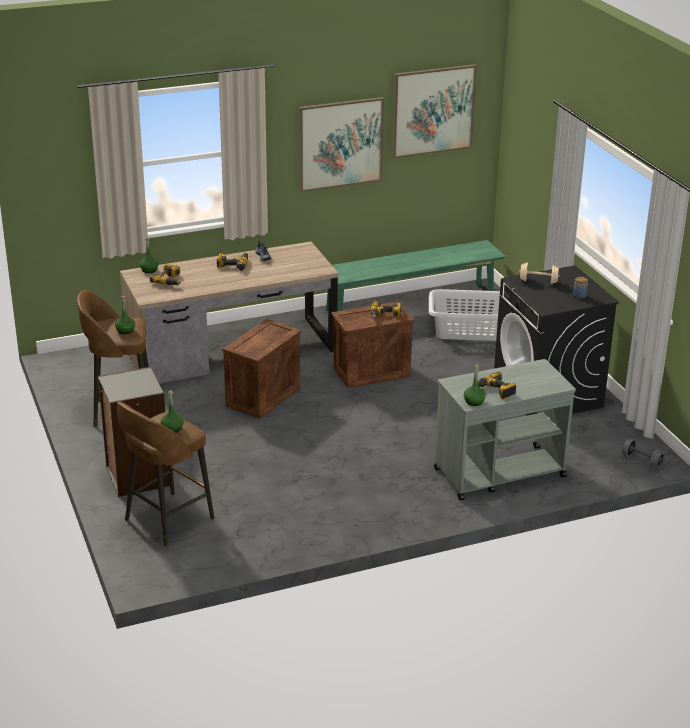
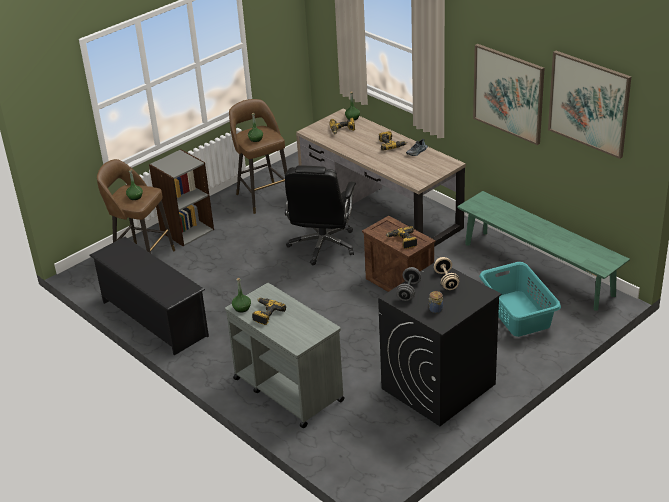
camera: 70 degrees right, 5 degrees up
crate [222,319,302,419] -> black office chair [285,165,356,265]
grey laundry basket [429,289,500,341] -> turquoise laundry basket [479,262,561,337]
grey dumbbell [622,439,664,468] -> grey dumbbell moved to [396,267,421,301]
none -> black shoe rack [89,237,209,355]

